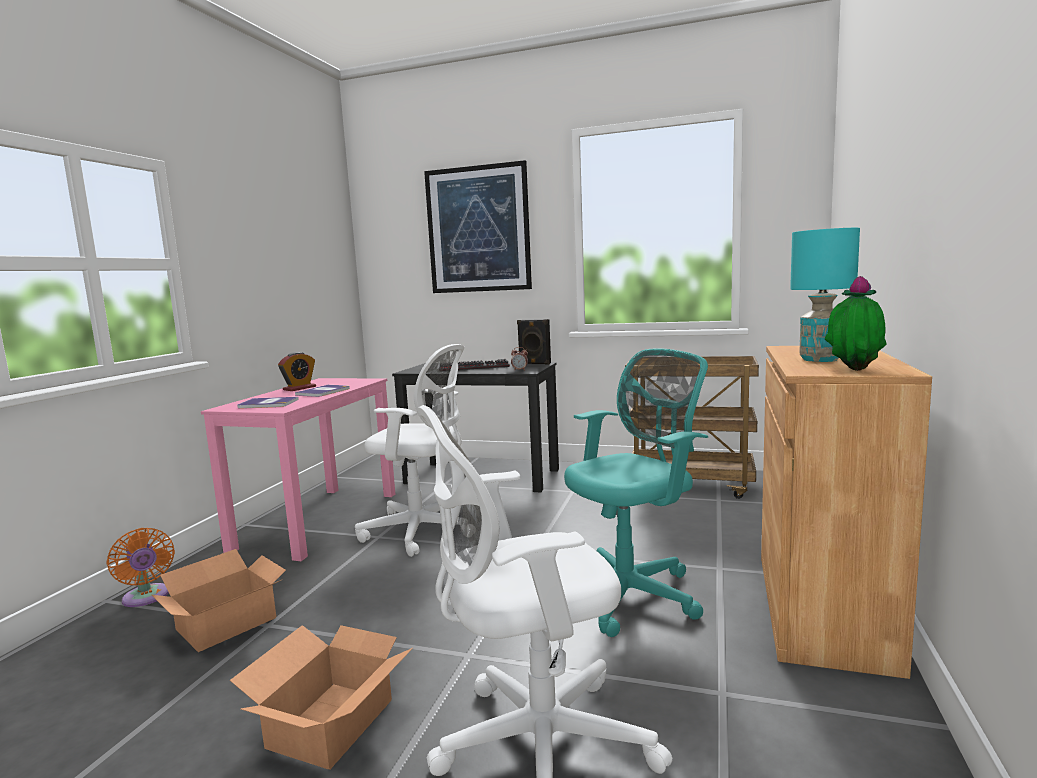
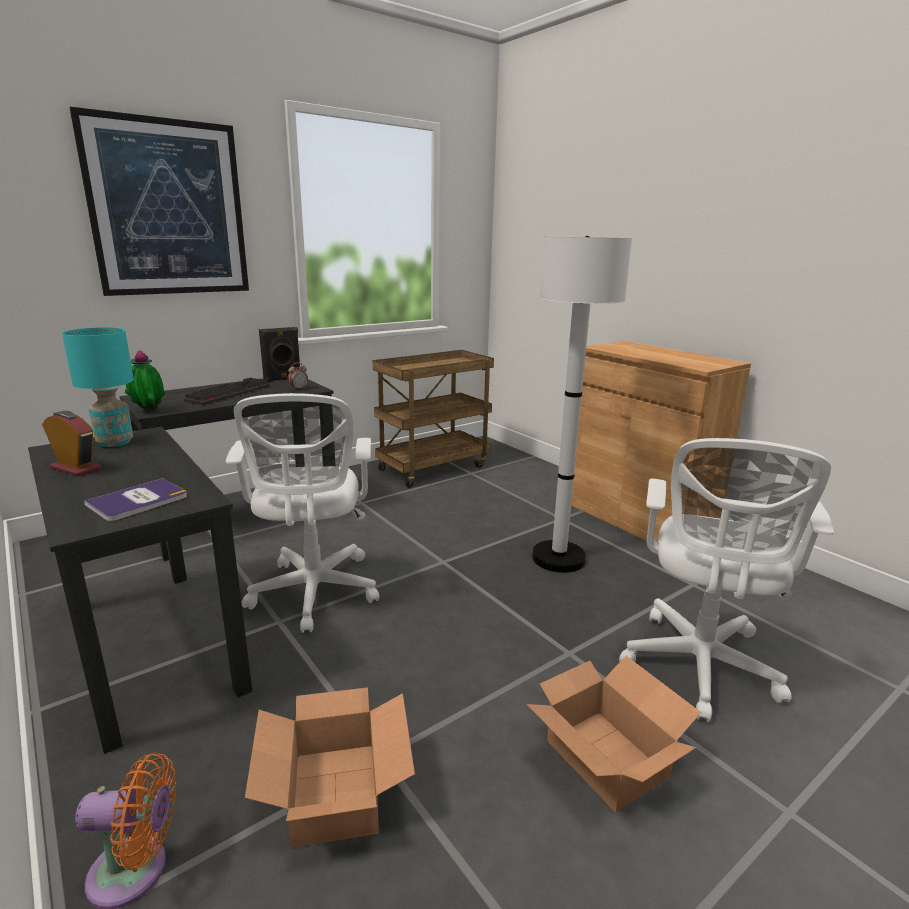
camera: 55 degrees left, 10 degrees up
pink desk [201,378,395,561] -> black desk [28,427,253,754]
alarm clock [278,352,316,391] -> alarm clock turned 45 degrees counterclockwise [42,411,102,476]
book [295,385,350,397] -> none
white office chair [355,344,470,557] -> white office chair turned 120 degrees clockwise [226,393,379,633]
turquoise office chair [564,348,708,637] -> white floor lamp [532,236,632,573]
turquoise table lamp [790,228,860,362] -> turquoise table lamp moved to [62,327,134,447]
potted plant [825,276,887,371] -> potted plant moved to [125,350,166,411]

